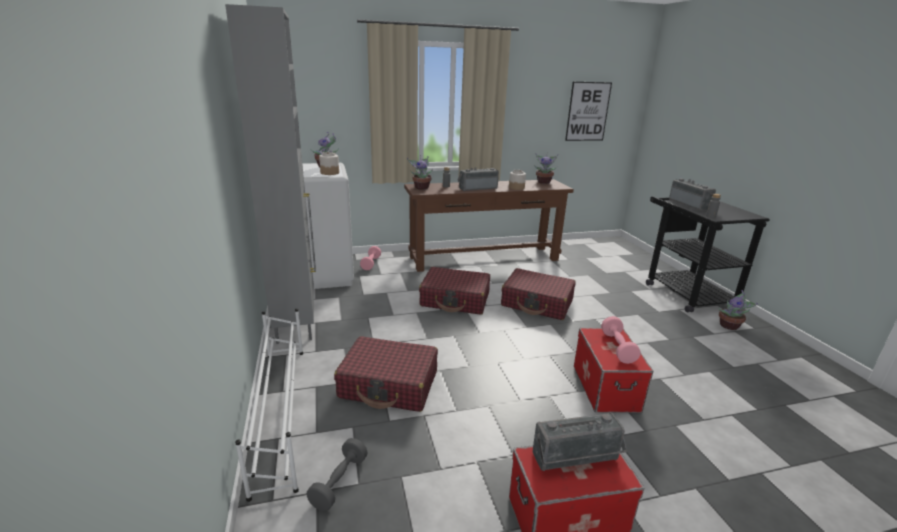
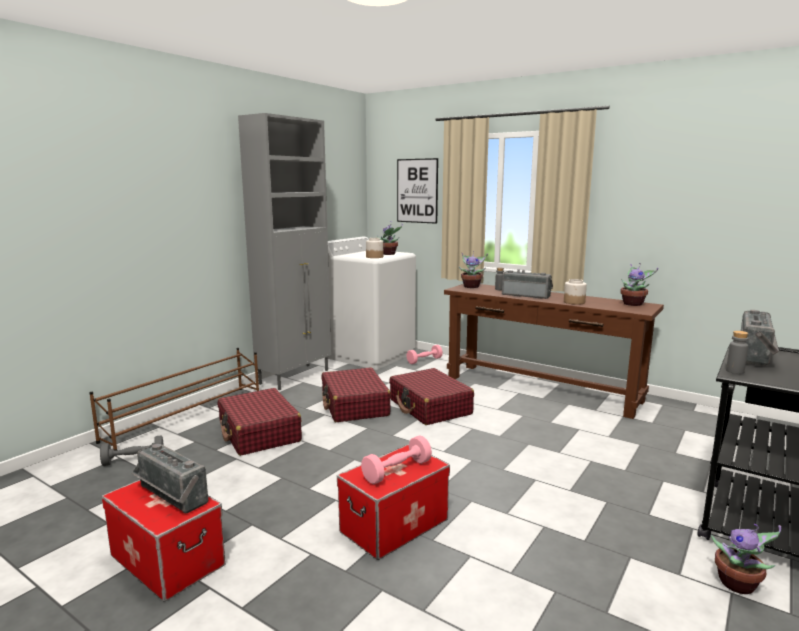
camera: 50 degrees right, 10 degrees down
white shoe rack [235,309,303,502] -> brown shoe rack [89,348,259,450]
red suitcase [501,268,576,320] -> red suitcase moved to [321,367,391,422]
picture [565,82,612,141] -> picture moved to [397,158,438,224]

